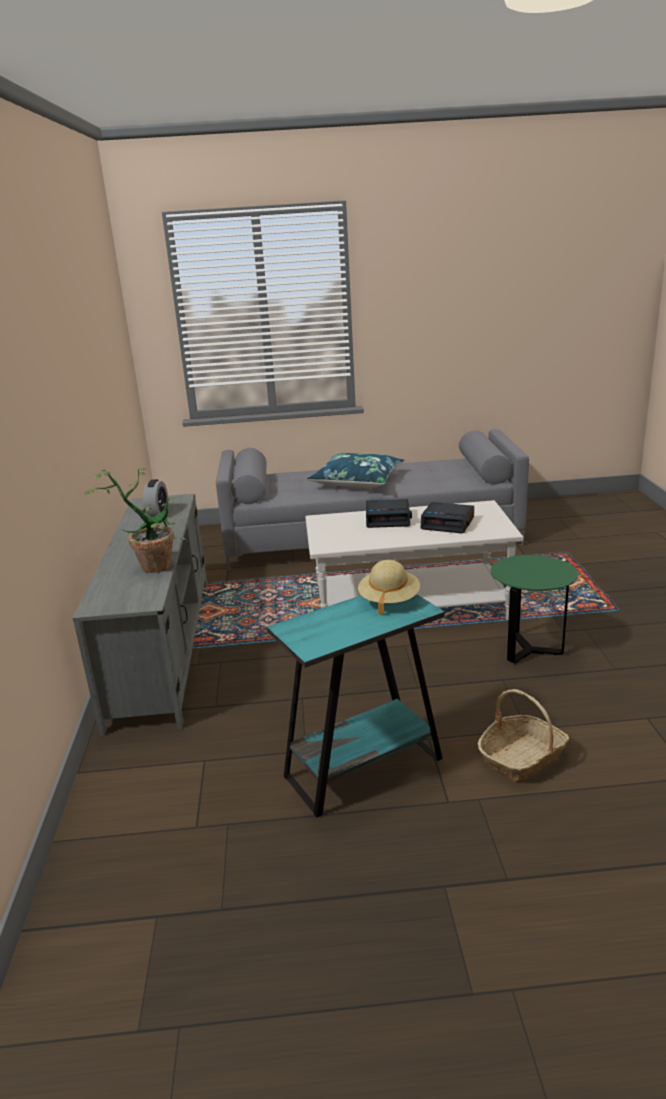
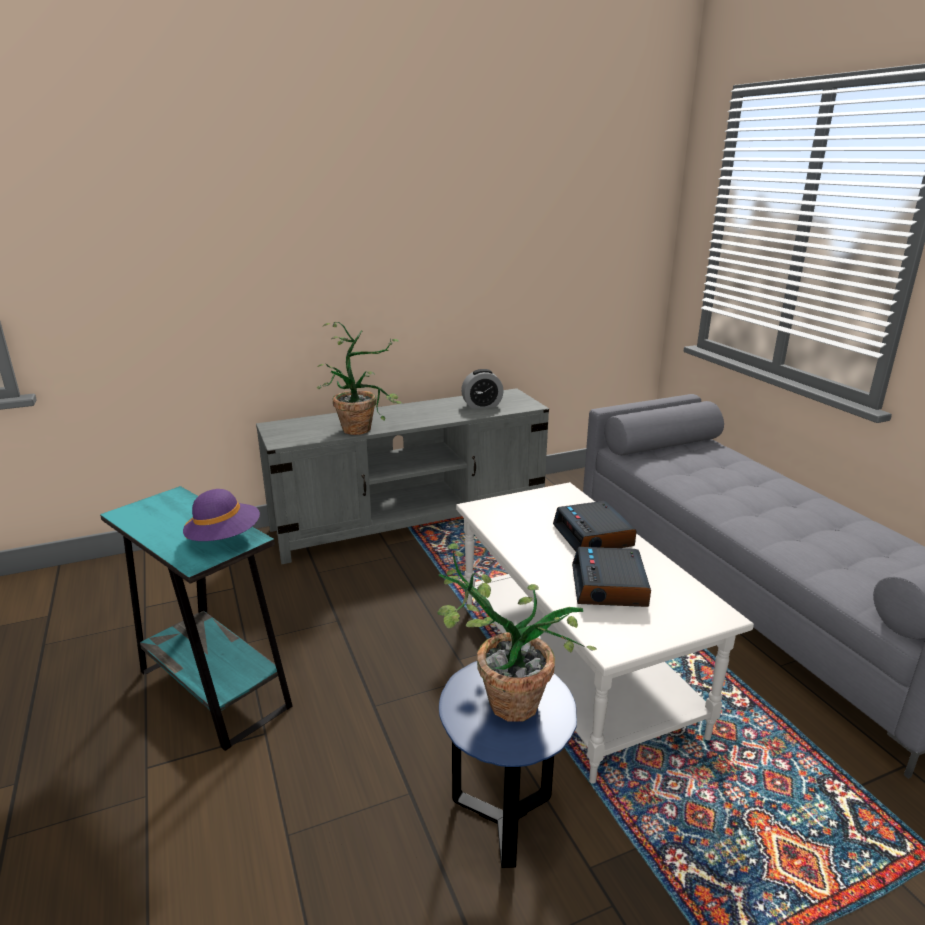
camera: 70 degrees right, 0 degrees up
blue pillow [307,453,405,487] -> none
beige hat [358,560,420,615] -> purple hat [183,489,260,541]
basket [478,689,570,783] -> none
green side table [491,555,578,664] -> blue side table [439,661,577,868]
none -> potted plant [438,543,597,722]

